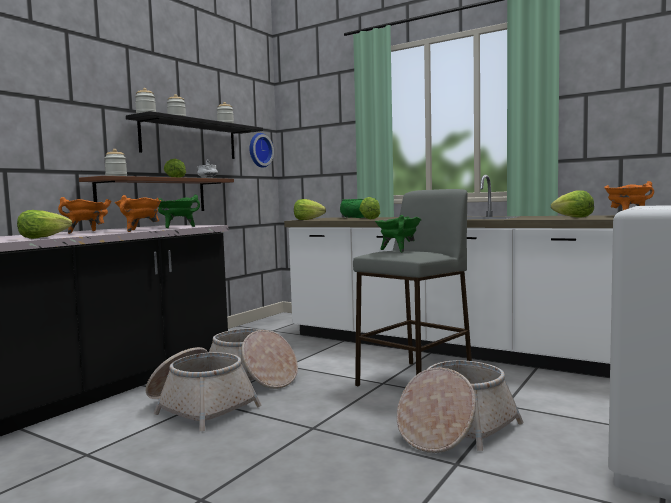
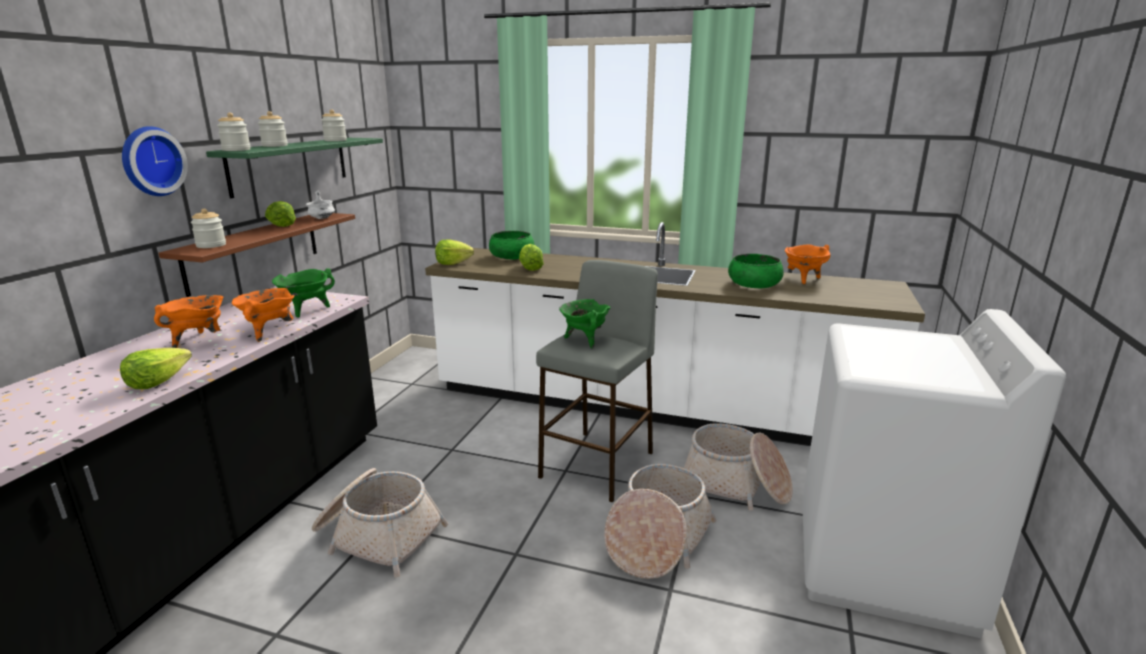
camera: 15 degrees left, 15 degrees up
black shelf [126,111,263,159] -> green shelf [206,138,383,198]
basket [209,329,298,389] -> basket moved to [684,423,793,510]
wall clock [250,133,274,168] -> wall clock moved to [122,126,188,196]
lettuce [551,190,594,218] -> green bowl [728,254,784,288]

